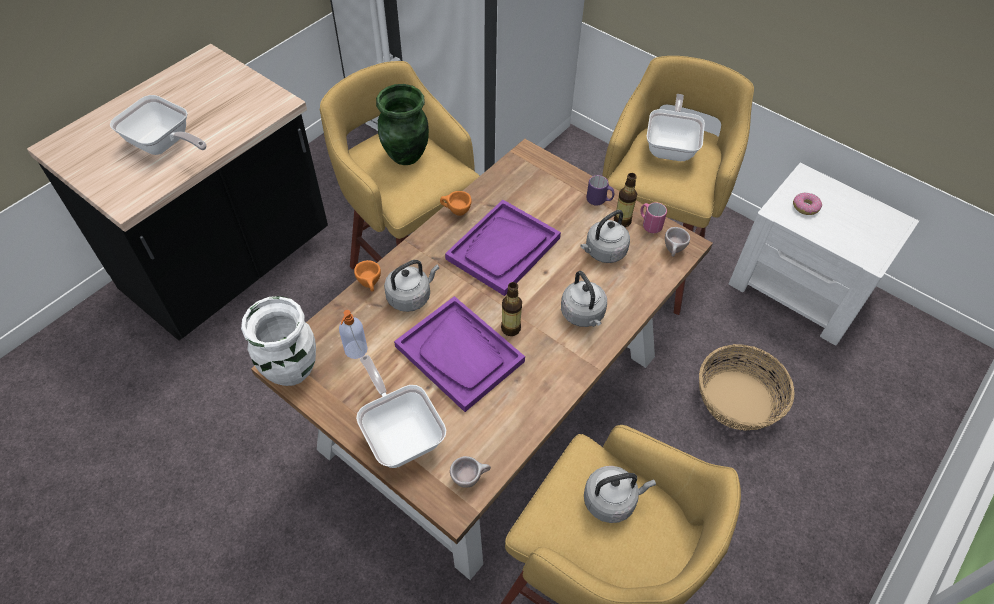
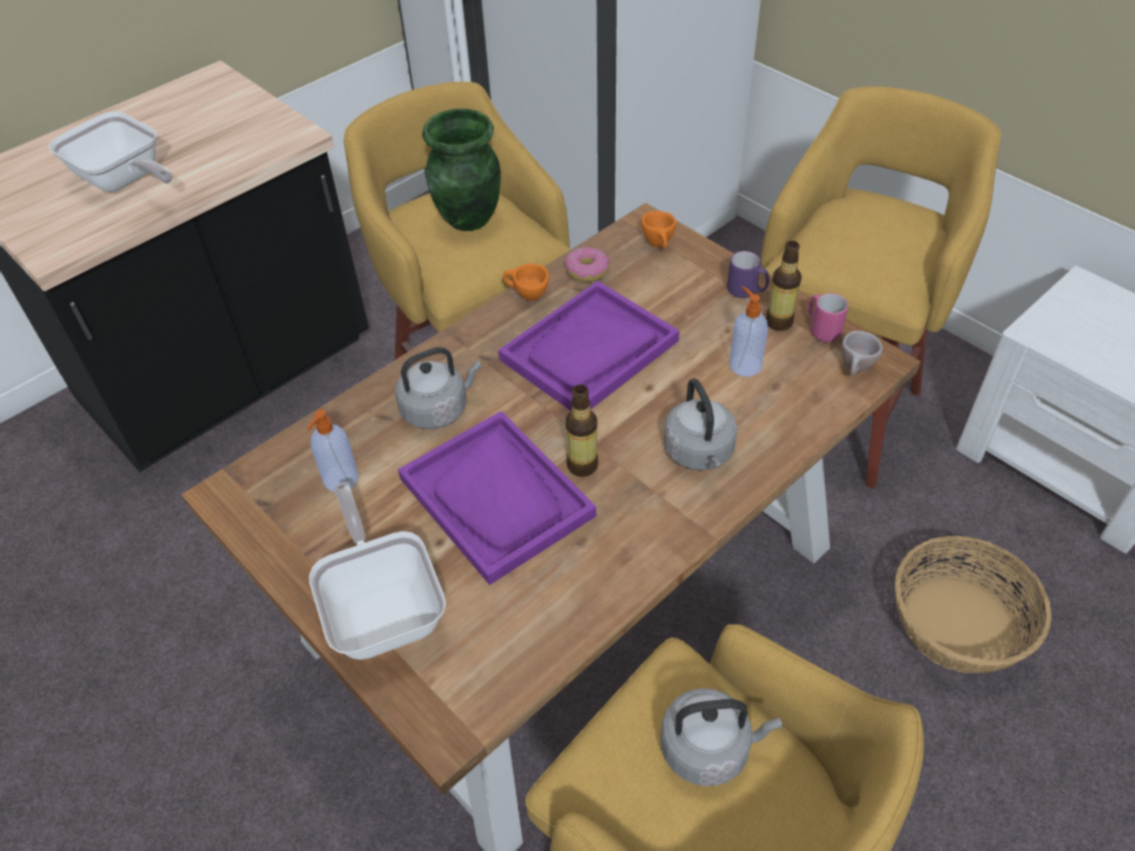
camera: 10 degrees right, 5 degrees down
white vase [241,296,316,386] -> none
orange cup [354,260,381,292] -> orange cup moved to [642,211,676,248]
beige cup [450,456,491,488] -> none
grey kettle [580,210,630,263] -> soap dispenser [729,286,768,376]
frying pan [647,94,705,161] -> none
donut [793,193,822,215] -> donut moved to [565,247,610,282]

